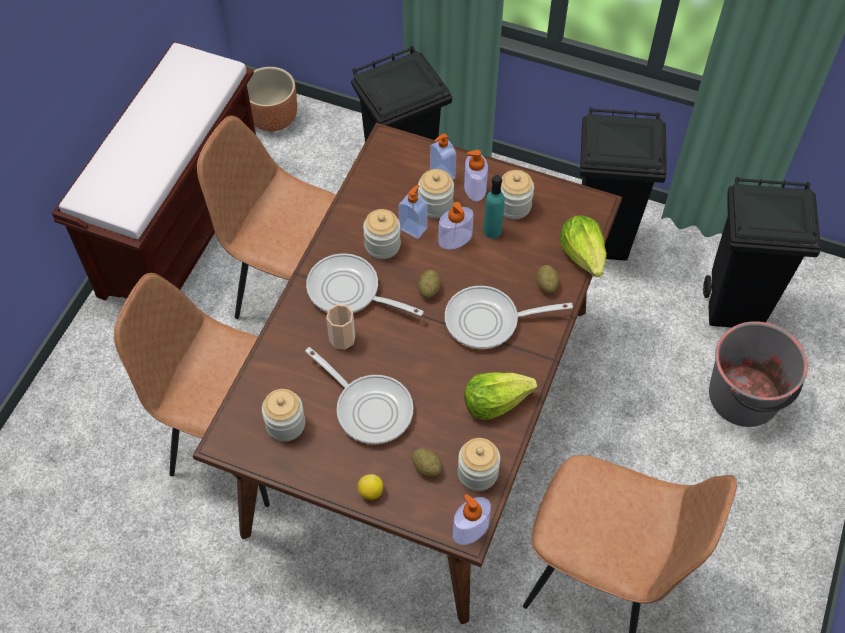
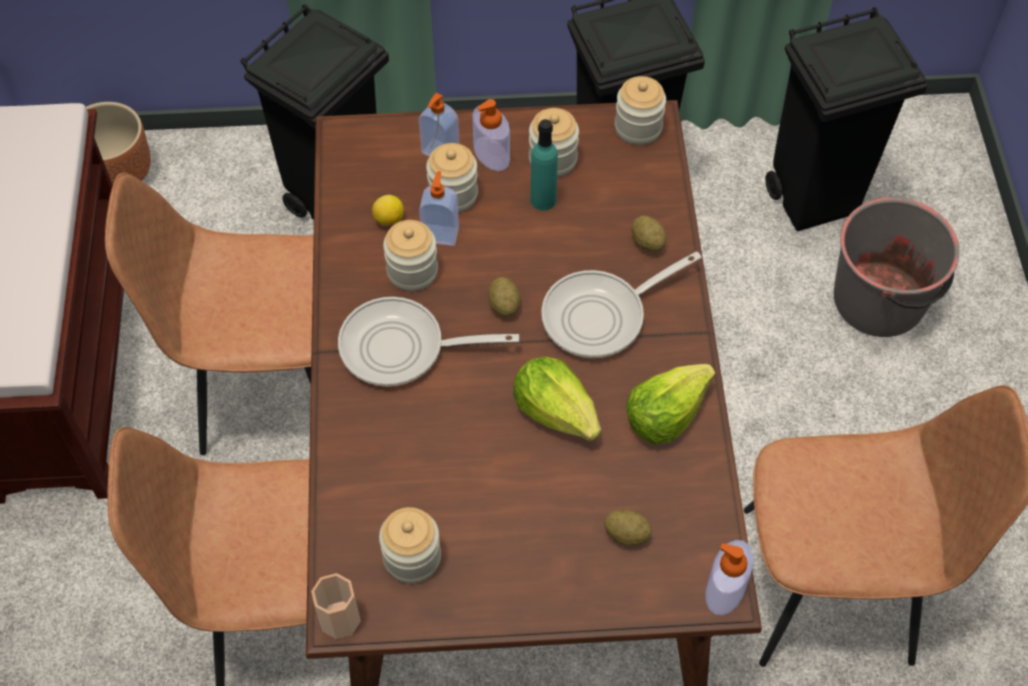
camera: 25 degrees left, 0 degrees up
frying pan [305,347,414,444] -> none
cup [326,304,355,350] -> cup moved to [311,573,361,639]
lemon [357,474,383,500] -> lemon moved to [372,195,404,226]
soap dispenser [439,202,473,250] -> none
jar [458,438,500,491] -> jar moved to [615,76,666,145]
lettuce [560,216,607,277] -> lettuce moved to [513,356,601,441]

